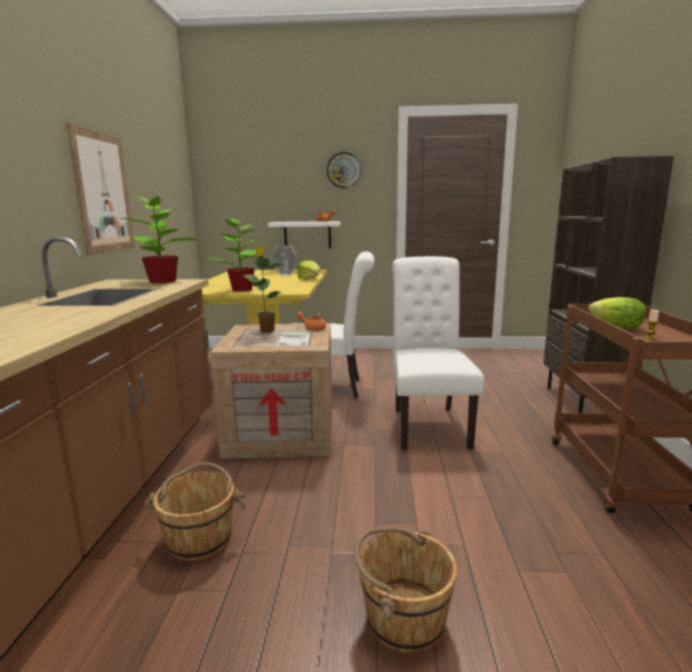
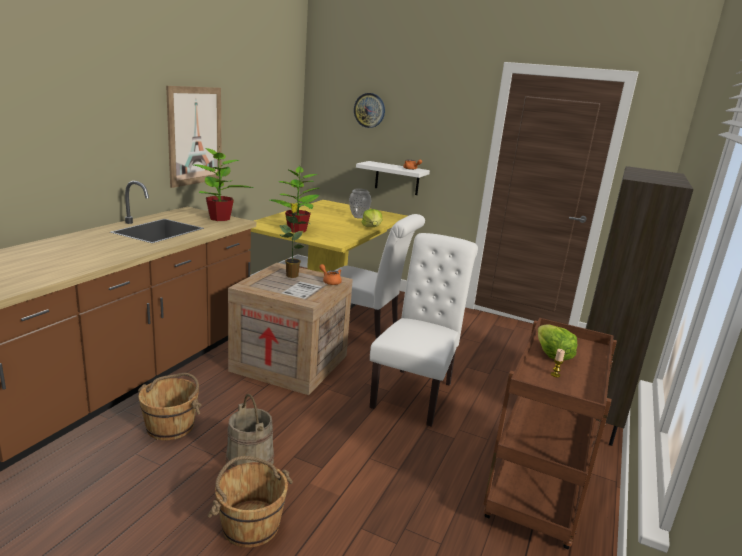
camera: 20 degrees right, 5 degrees up
wall clock [327,152,361,188] -> wall clock moved to [354,93,385,128]
none -> beige bucket [226,394,274,470]

